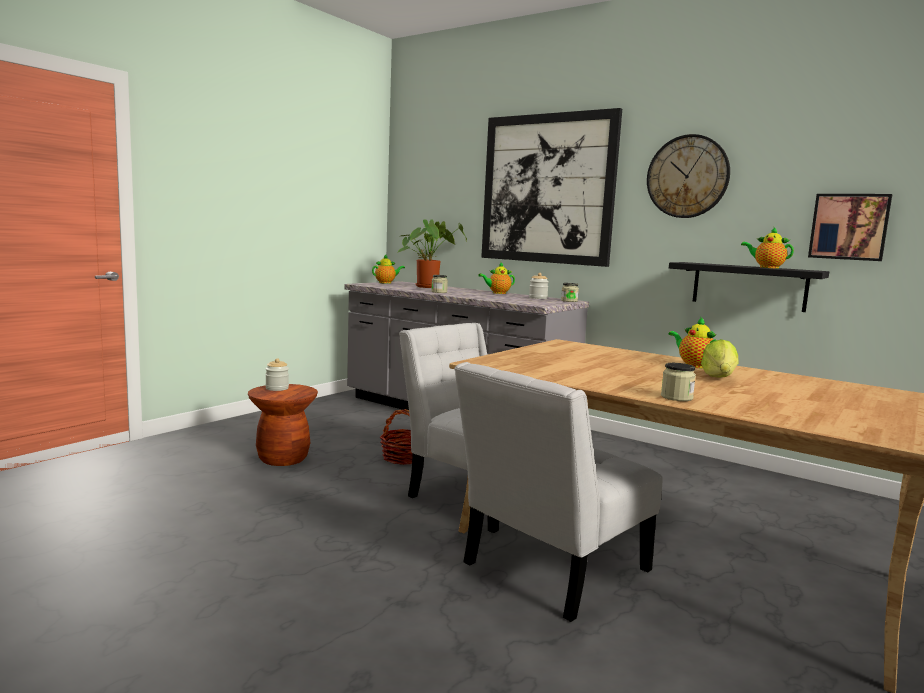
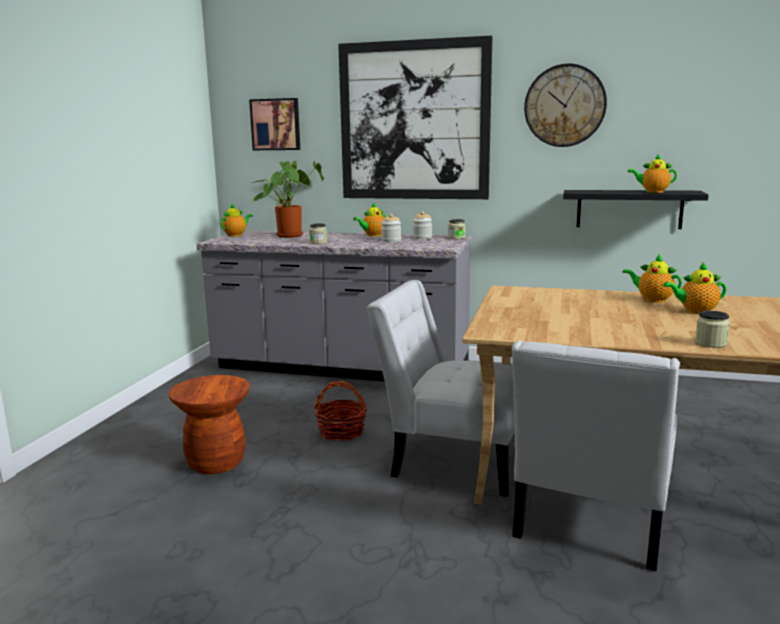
camera: 20 degrees left, 5 degrees up
jar [265,358,289,391] -> jar moved to [381,214,401,242]
lettuce [701,339,739,378] -> teapot [663,262,727,314]
picture [808,194,892,261] -> picture moved to [249,98,300,150]

